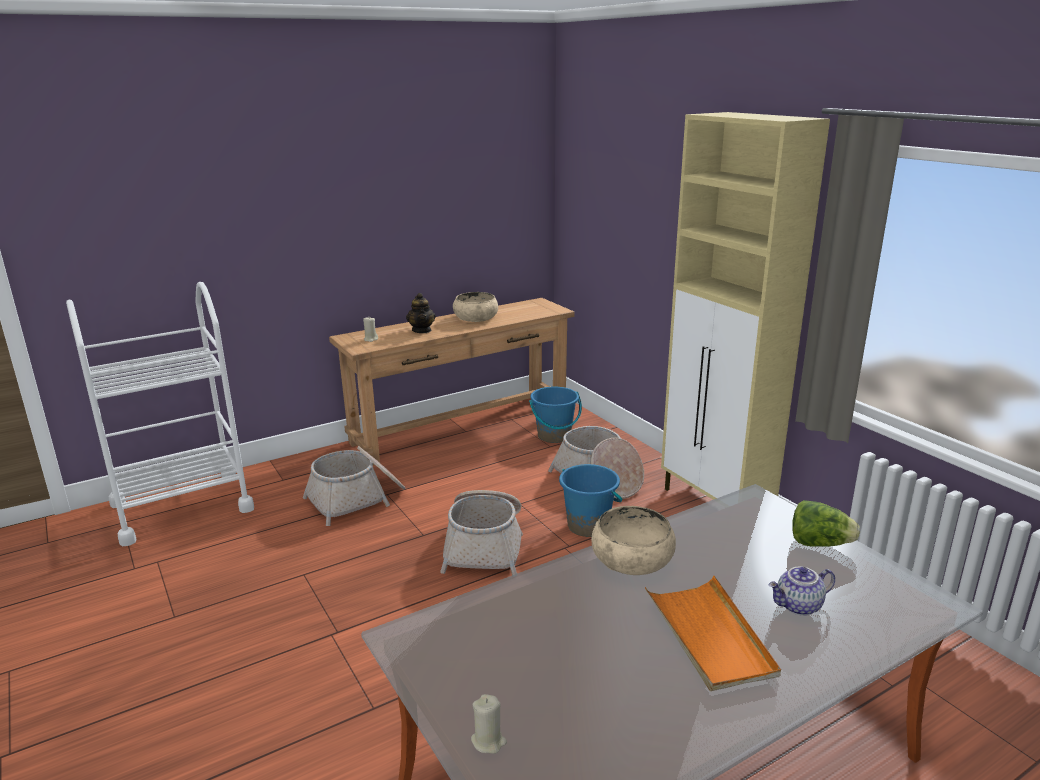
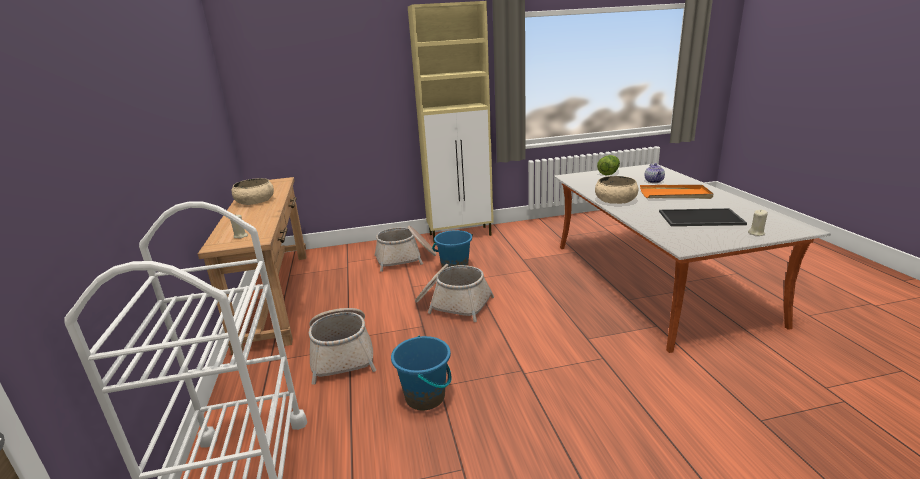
camera: 70 degrees left, 0 degrees up
teapot [406,293,436,333] -> none
blue bucket [529,387,582,443] -> blue bucket moved to [391,336,452,410]
none -> tray [659,208,747,226]

